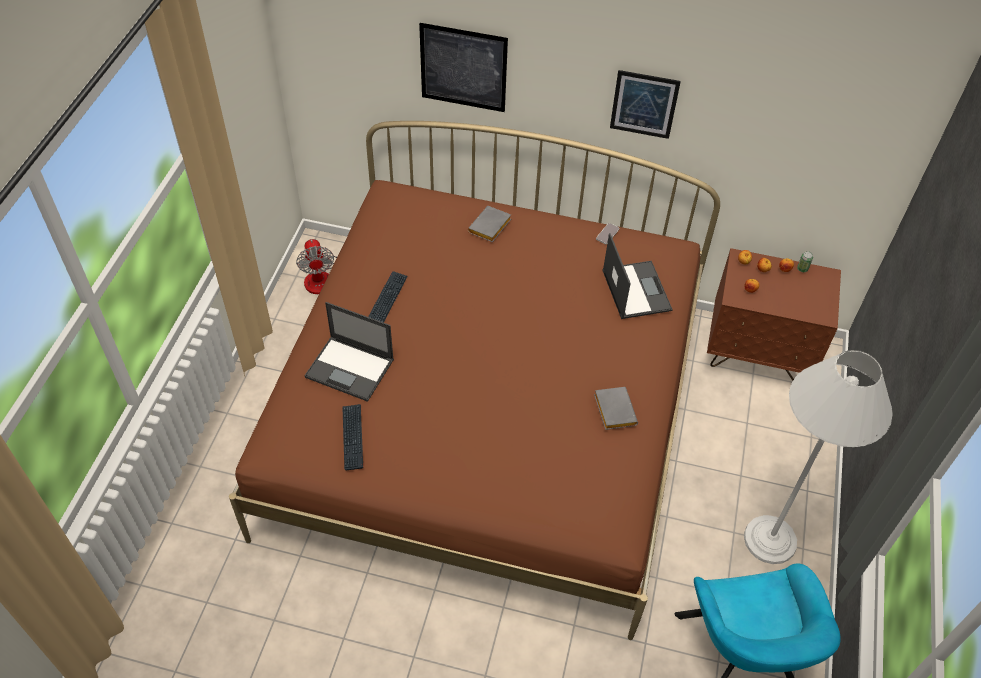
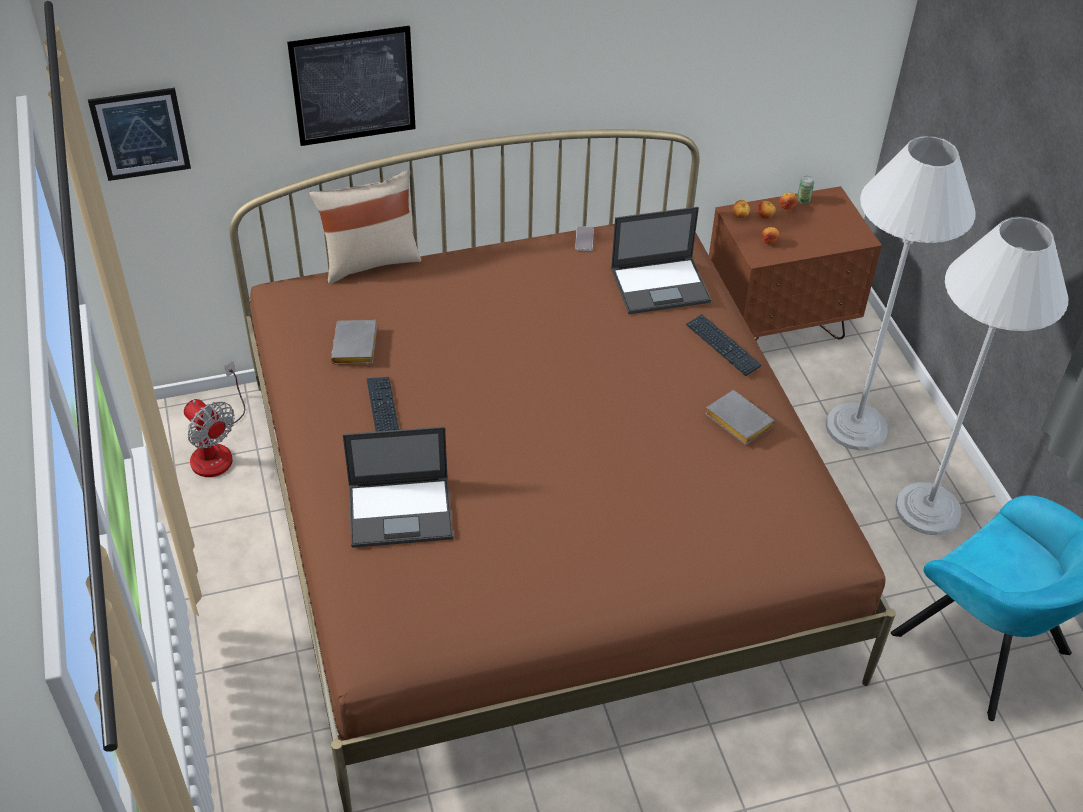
camera: 30 degrees left, 5 degrees down
keyboard [342,404,363,470] -> keyboard moved to [685,314,762,376]
grey book [468,206,511,242] -> grey book moved to [331,320,377,364]
laptop [602,233,673,319] -> laptop turned 120 degrees clockwise [611,207,711,314]
picture [610,70,681,139] -> picture moved to [88,88,191,181]
none -> beige pillow [309,170,421,284]
none -> white floor lamp [825,136,975,450]

